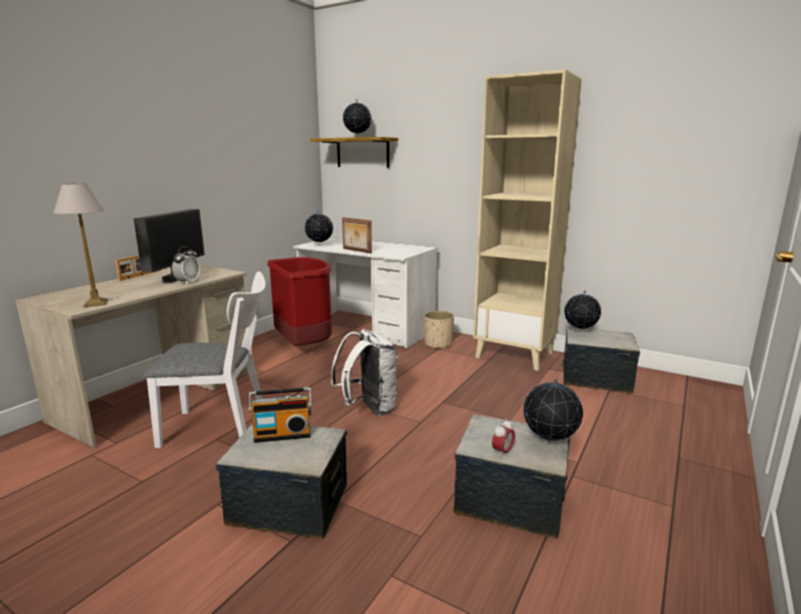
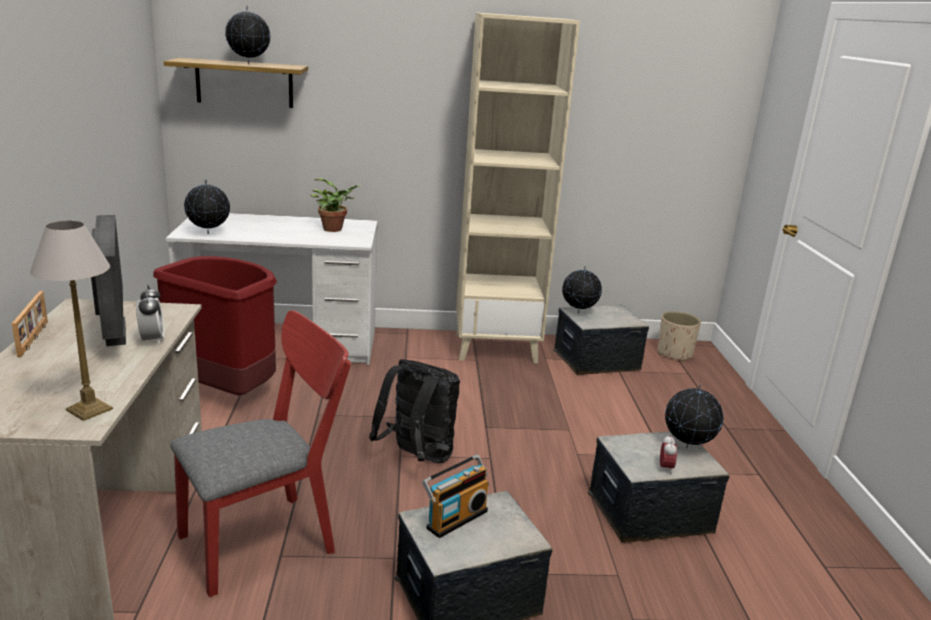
camera: 35 degrees left, 5 degrees up
white chair [144,271,265,448] -> red chair [170,310,351,597]
white backpack [331,329,398,416] -> black backpack [369,359,460,463]
picture frame [342,217,372,254] -> none
beige planter [424,311,454,349] -> beige planter moved to [658,311,701,361]
none -> potted plant [310,178,361,232]

